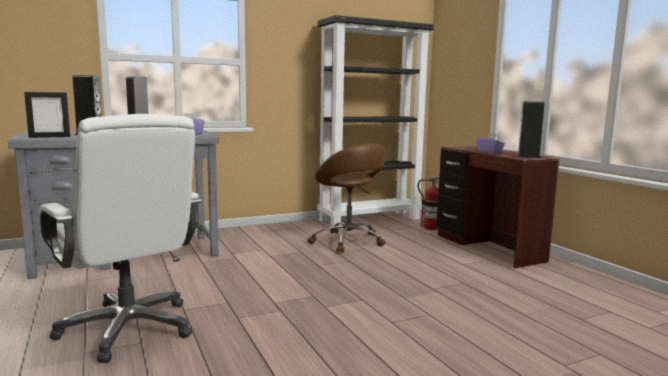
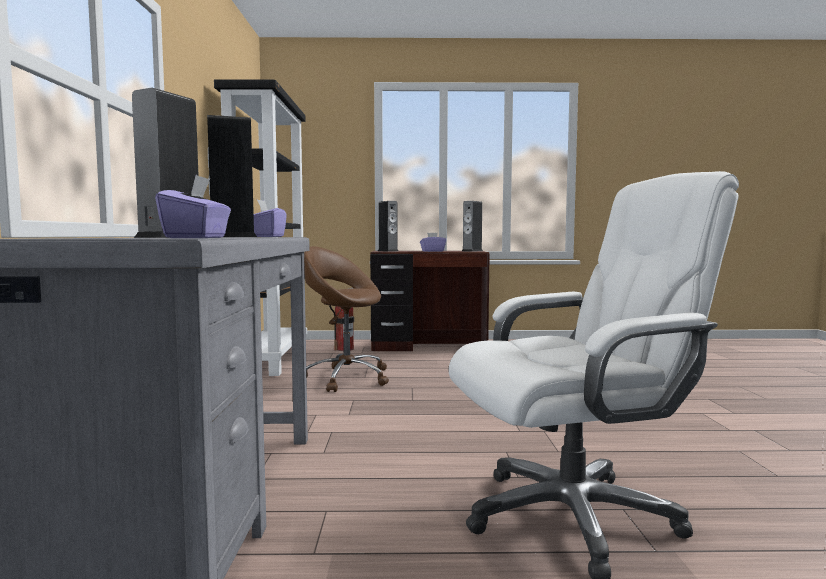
camera: 65 degrees left, 5 degrees down
picture frame [24,92,70,138] -> purple tissue box [155,175,231,238]
brown office chair [307,143,386,252] -> brown office chair turned 150 degrees counterclockwise [304,246,389,392]
none -> speaker [378,201,398,252]

